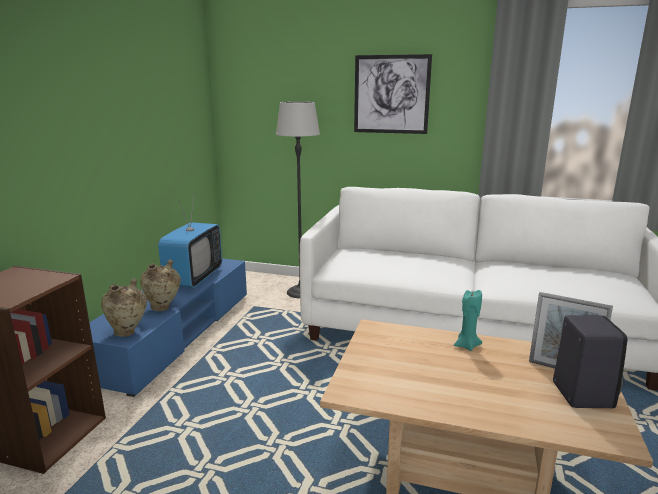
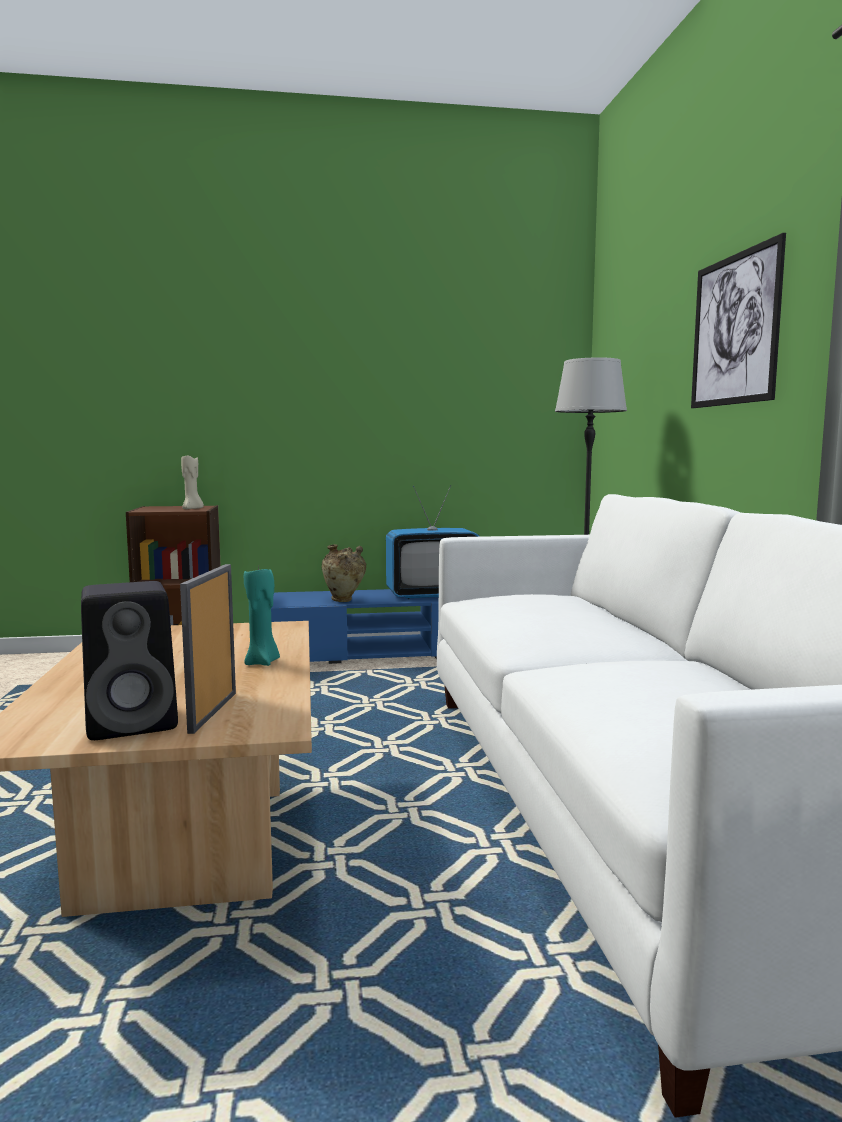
camera: 65 degrees right, 10 degrees down
beige vase [101,278,147,337] -> none
none -> beige candle [181,454,204,509]

